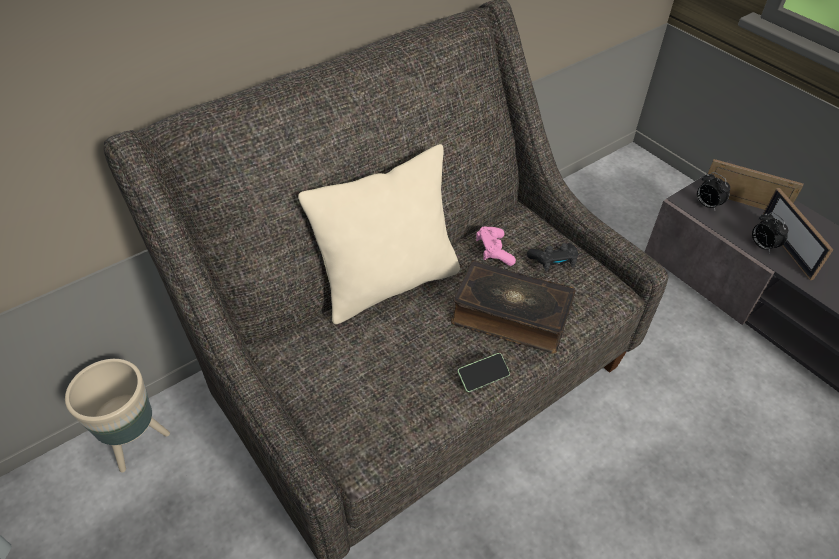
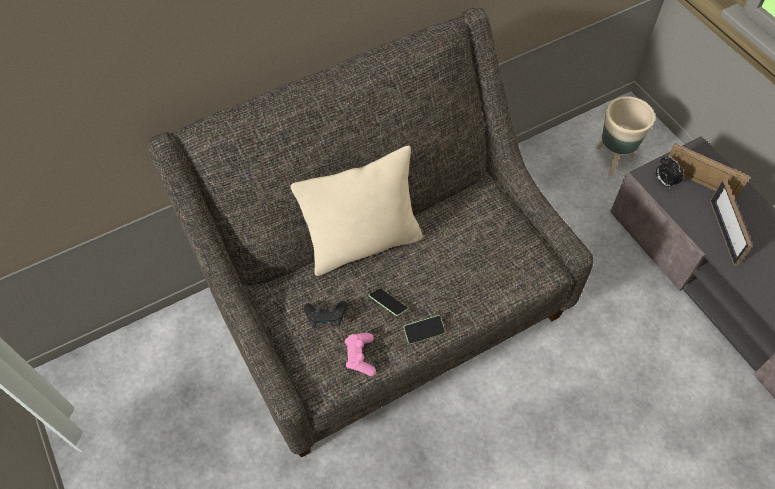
camera: 10 degrees right, 10 degrees up
beige planter [65,359,170,473] -> beige planter moved to [596,96,655,176]
book [451,260,576,354] -> none
pink game controller [476,226,516,266] -> pink game controller moved to [345,333,376,376]
black game controller [527,243,578,272] -> black game controller moved to [304,301,348,328]
alarm clock [752,212,788,253] -> none
none -> phone [368,288,408,316]

